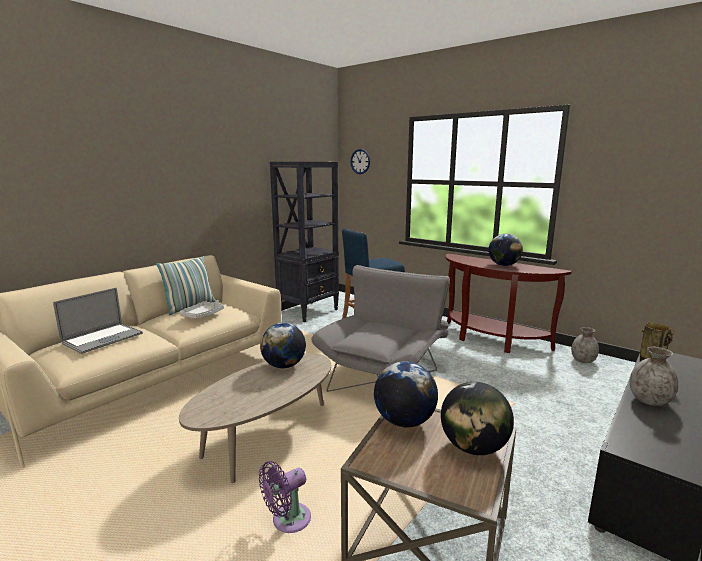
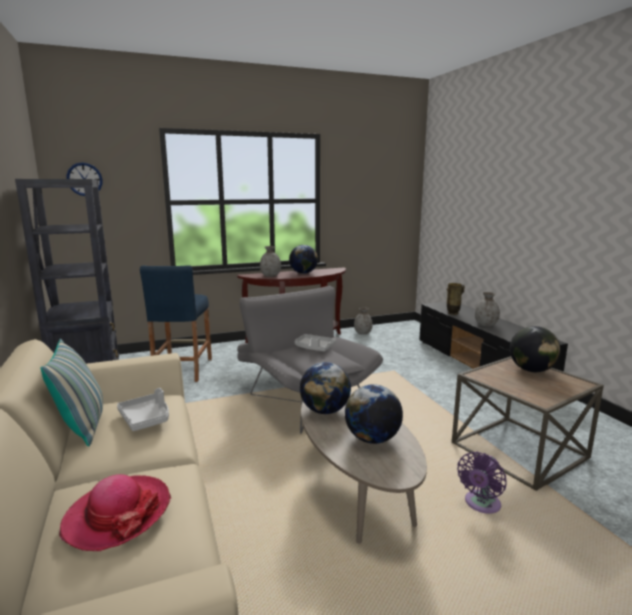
camera: 60 degrees left, 0 degrees up
laptop [53,288,143,354] -> hat [59,474,171,551]
purple fan [259,461,311,533] -> purple fan turned 45 degrees clockwise [457,452,507,514]
globe [374,361,438,427] -> globe moved to [345,384,403,444]
none -> grey vase [260,246,281,277]
none -> grey tray [295,334,336,352]

